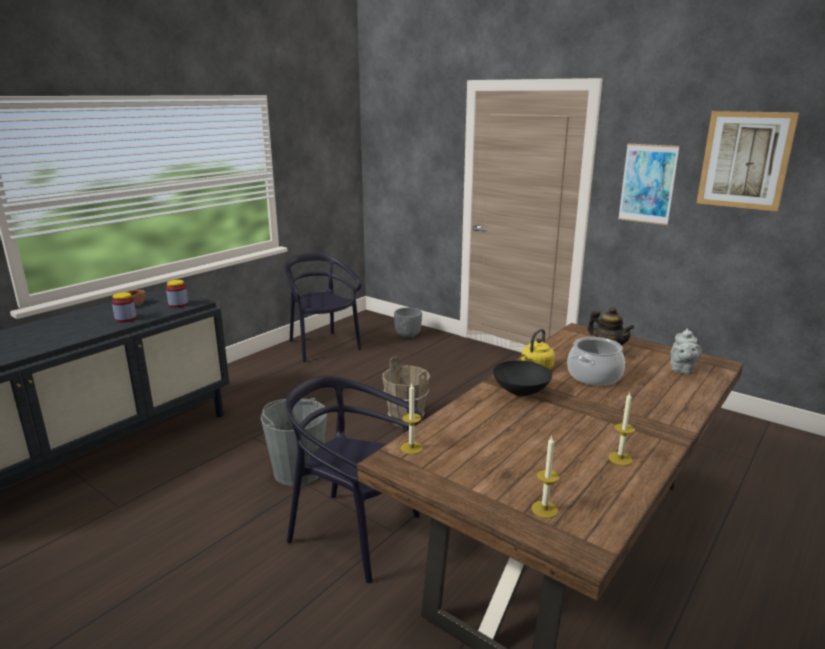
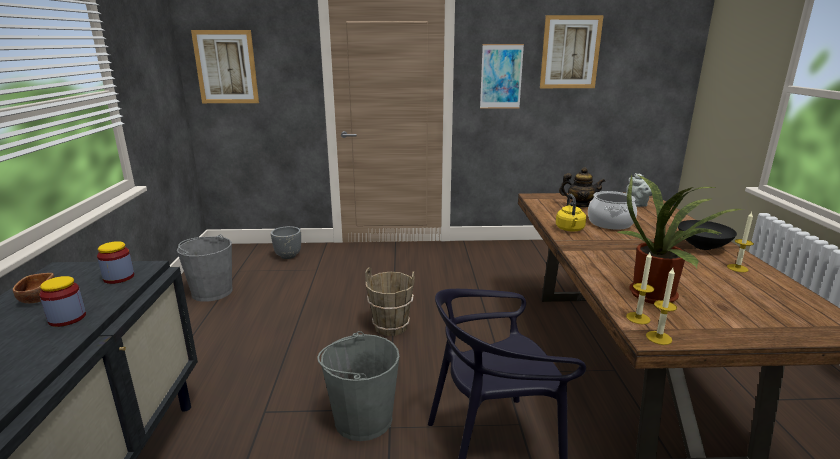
camera: 40 degrees left, 0 degrees up
black chair [285,253,362,363] -> grey bucket [177,234,233,302]
black bowl [493,360,552,396] -> black bowl moved to [678,220,737,250]
candle [532,436,560,518] -> candle moved to [646,268,677,345]
none -> picture [191,30,259,103]
none -> potted plant [617,174,742,304]

